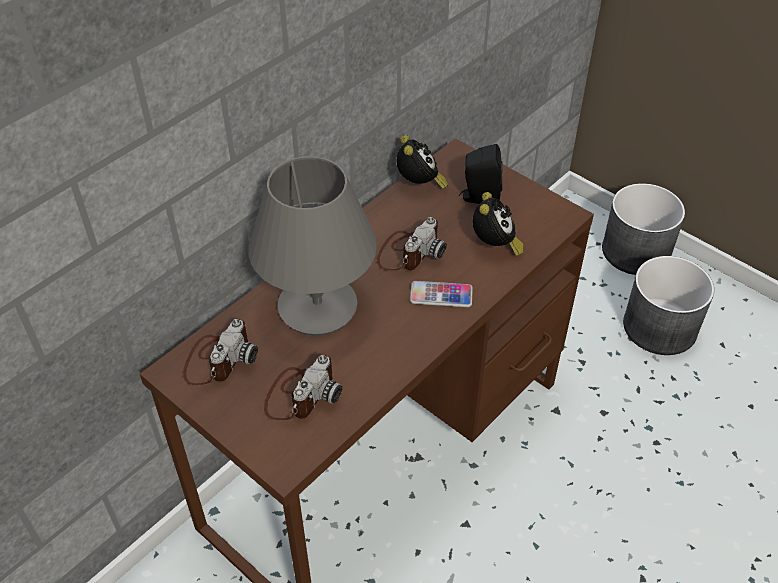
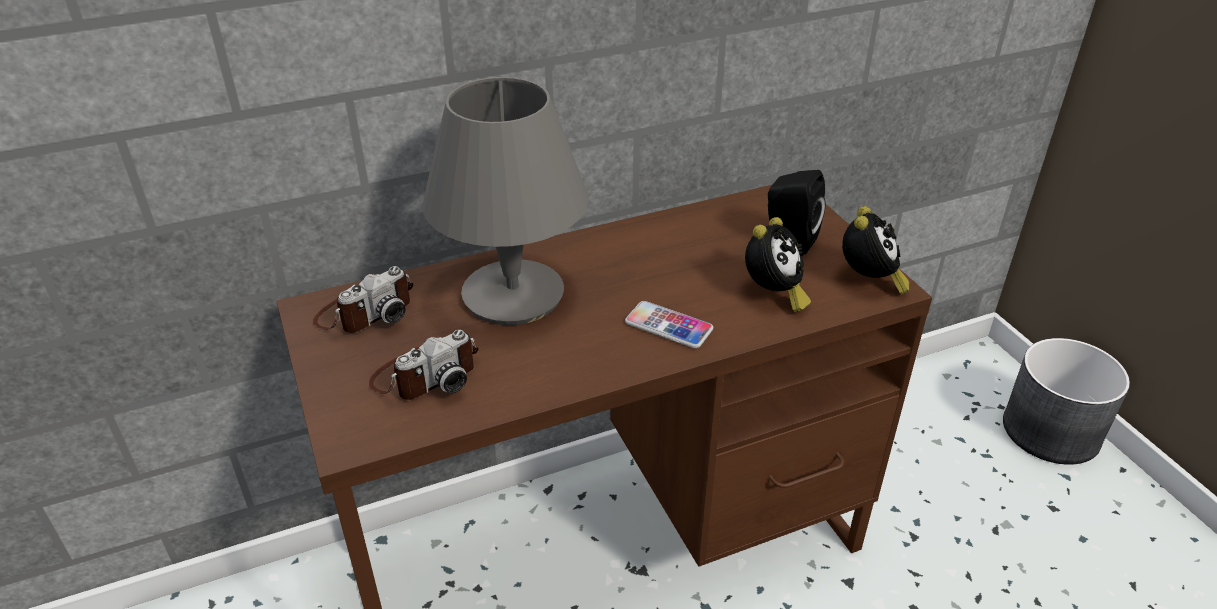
camera: 25 degrees right, 10 degrees down
camera [377,217,447,271] -> none
alarm clock [397,135,448,189] -> alarm clock moved to [842,206,910,294]
grey planter [623,256,714,355] -> none

